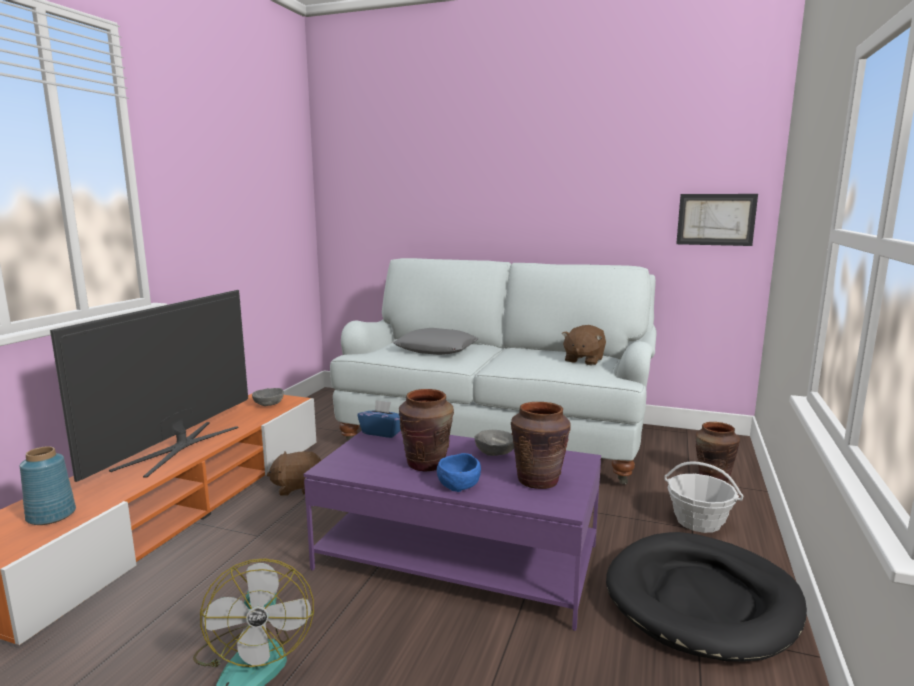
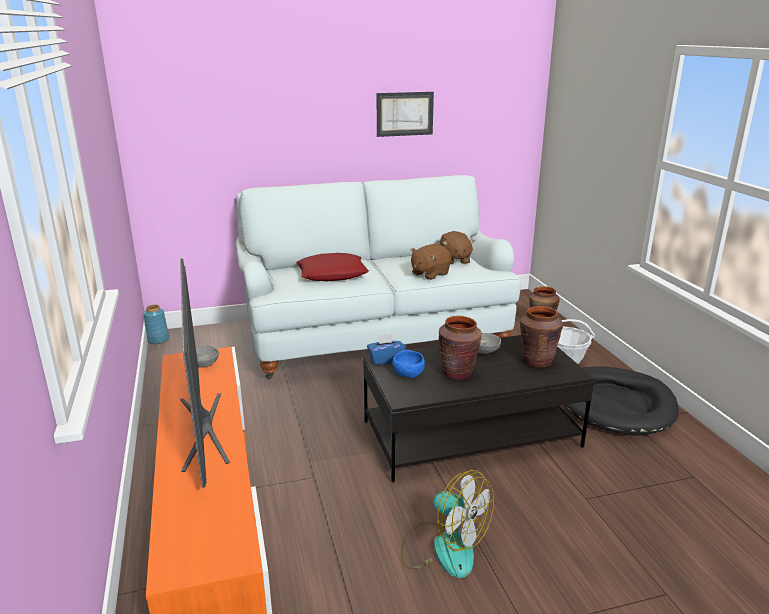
camera: 35 degrees left, 10 degrees up
blue vase [20,446,76,525] -> blue vase moved to [144,304,169,344]
brown plush toy [266,451,321,496] -> brown plush toy moved to [411,244,452,280]
purple coffee table [304,431,601,631] -> black coffee table [363,335,594,482]
grey pillow [393,328,479,355] -> red pillow [296,253,369,281]
blue bowl [437,453,481,492] -> blue bowl moved to [392,350,425,378]
picture [676,194,758,246] -> picture moved to [377,92,434,137]

